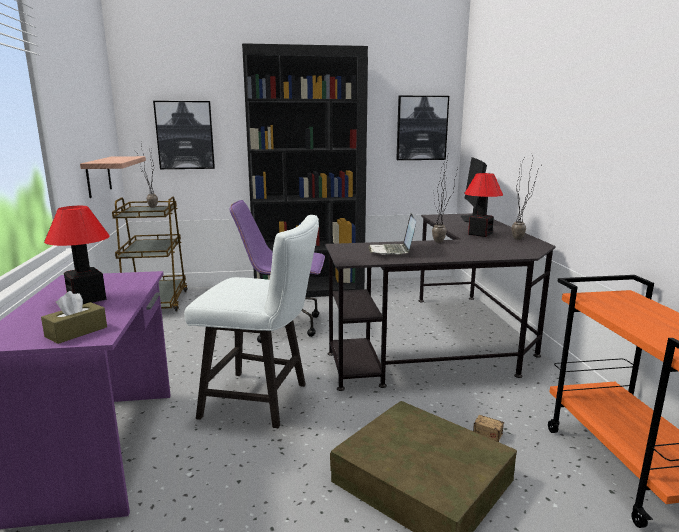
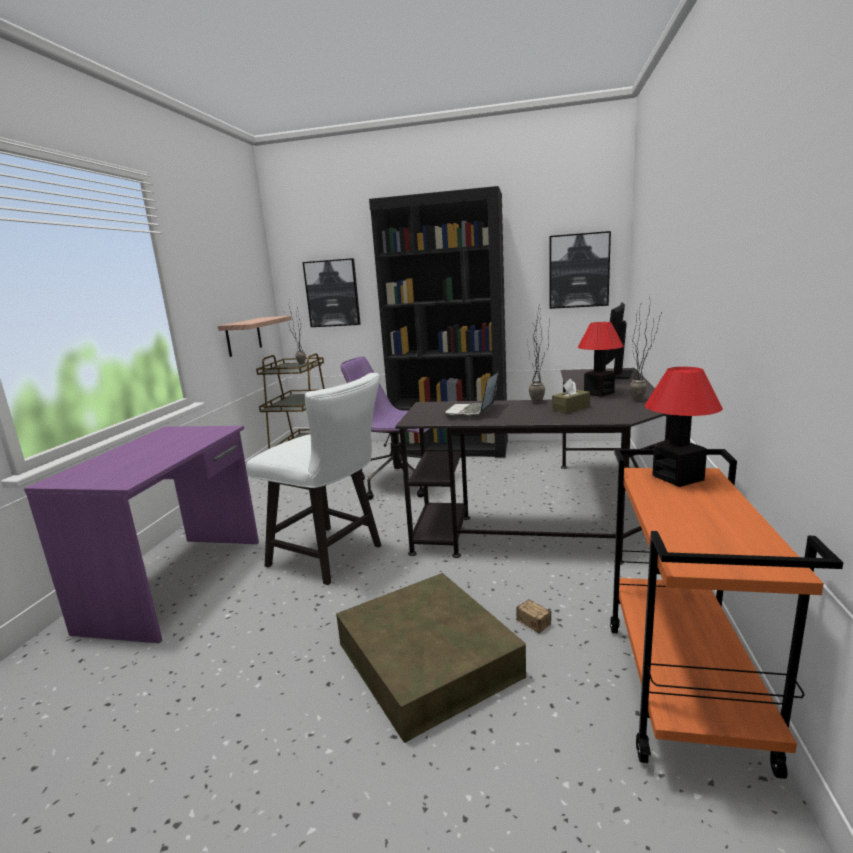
camera: 20 degrees right, 0 degrees up
brown tissue box [41,291,107,344] -> brown tissue box moved to [552,379,590,414]
table lamp [44,206,110,304] -> table lamp moved to [645,367,723,487]

